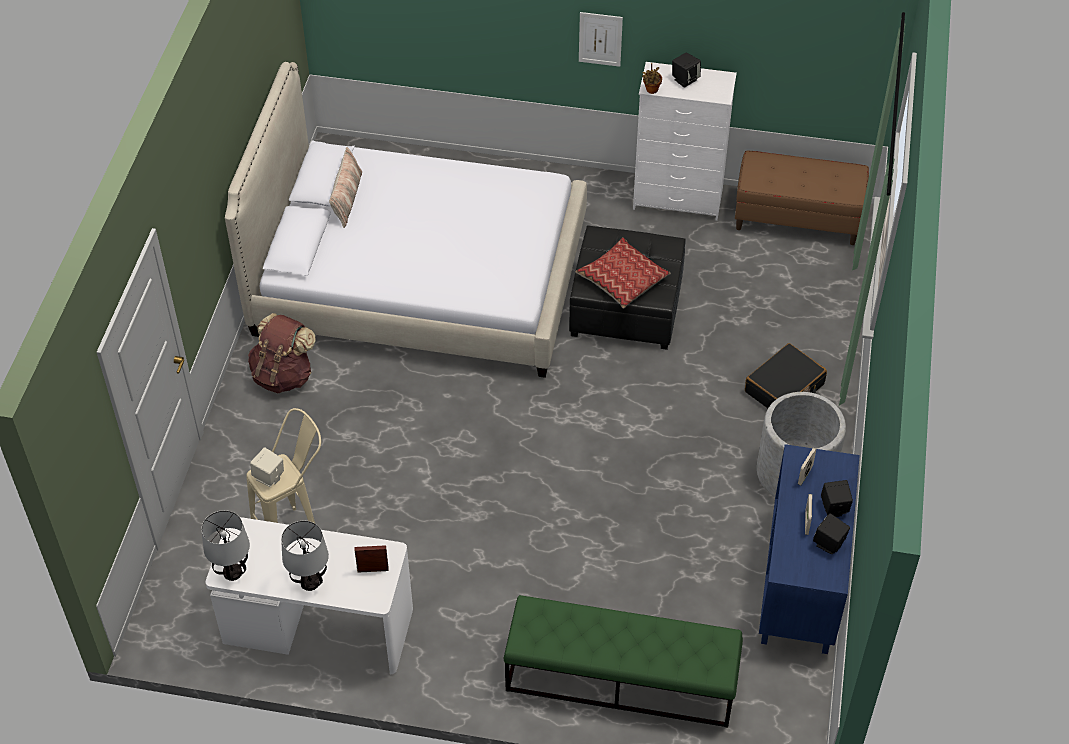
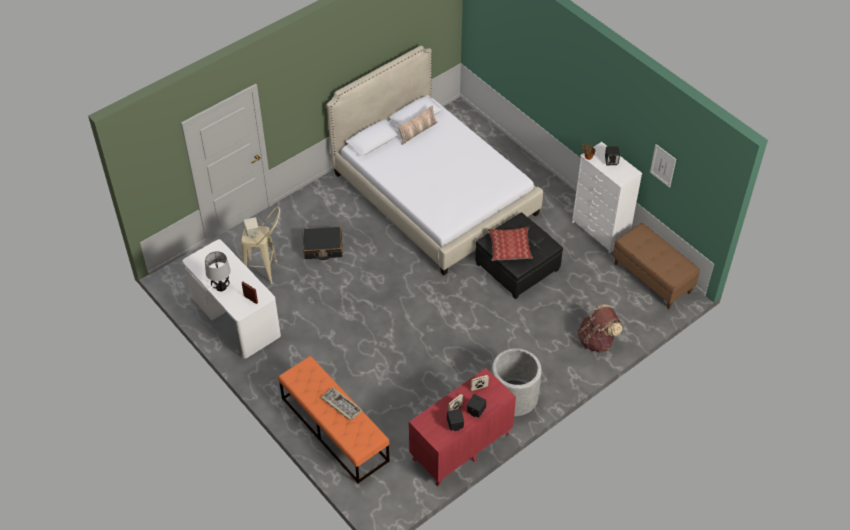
camera: 40 degrees right, 0 degrees up
table lamp [201,510,250,581] -> none
brown backpack [248,313,316,393] -> brown backpack moved to [578,305,622,353]
green bench [504,595,743,728] -> orange bench [278,356,390,483]
picture [579,12,623,67] -> picture moved to [650,144,676,188]
black suitcase [745,343,827,408] -> black suitcase moved to [303,227,343,260]
blue dresser [759,444,860,654] -> red dresser [409,368,516,486]
none -> keyboard [322,387,362,420]

